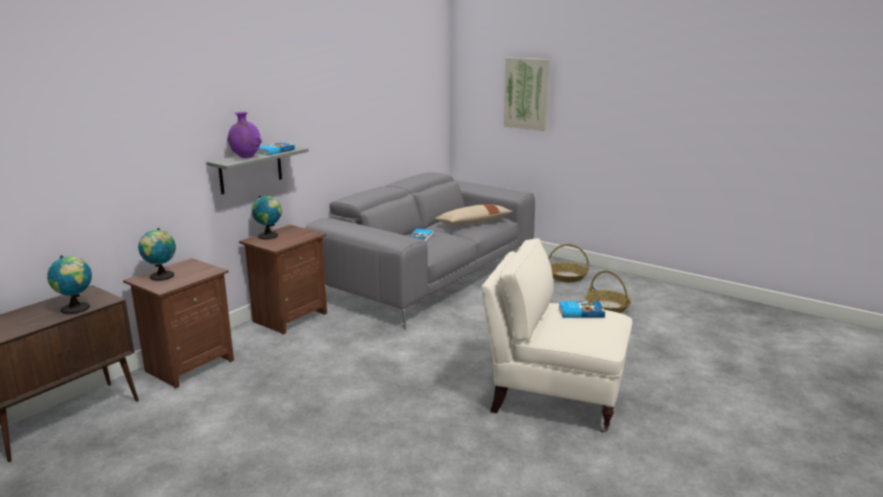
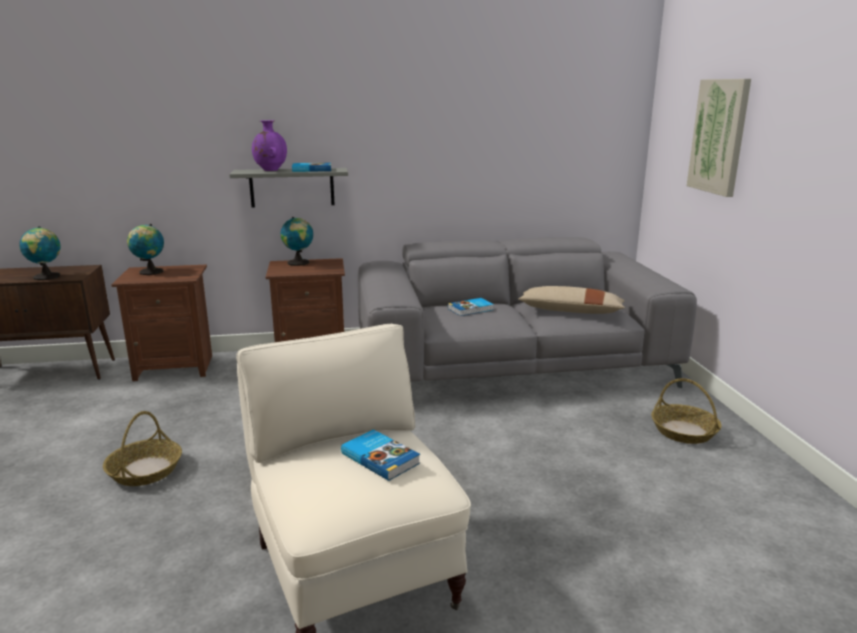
camera: 45 degrees right, 0 degrees up
basket [585,271,631,313] -> basket moved to [103,411,182,486]

